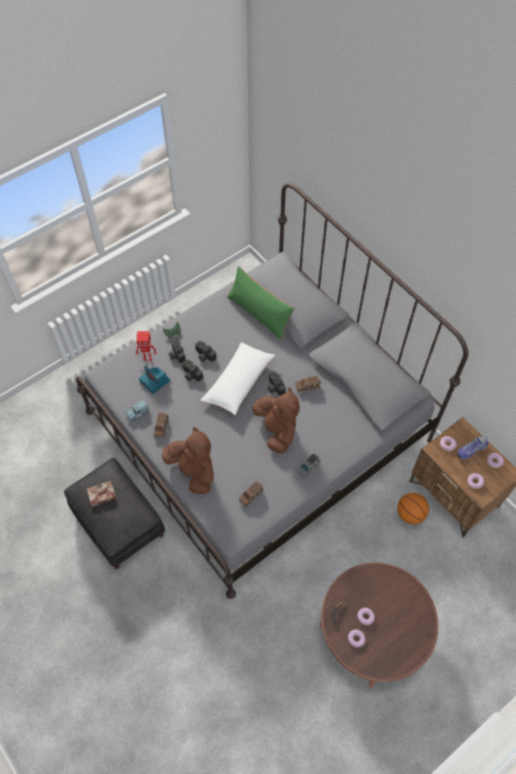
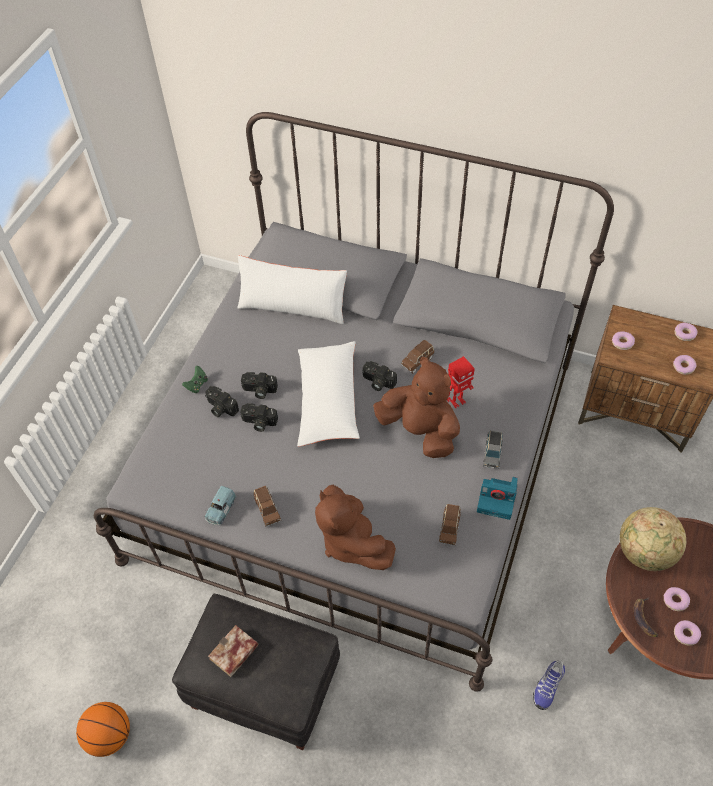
camera: 30 degrees left, 5 degrees down
toy robot [136,331,157,361] -> toy robot moved to [447,356,475,408]
camera [139,366,170,394] -> camera moved to [477,477,518,520]
brown plush toy [162,427,214,494] -> brown plush toy turned 135 degrees counterclockwise [315,485,396,570]
green pillow [227,266,295,340] -> white pillow [237,255,347,324]
basketball [397,493,429,524] -> basketball moved to [76,702,130,757]
shoe [457,436,488,460] -> shoe moved to [533,660,565,710]
none -> globe [620,507,686,571]

